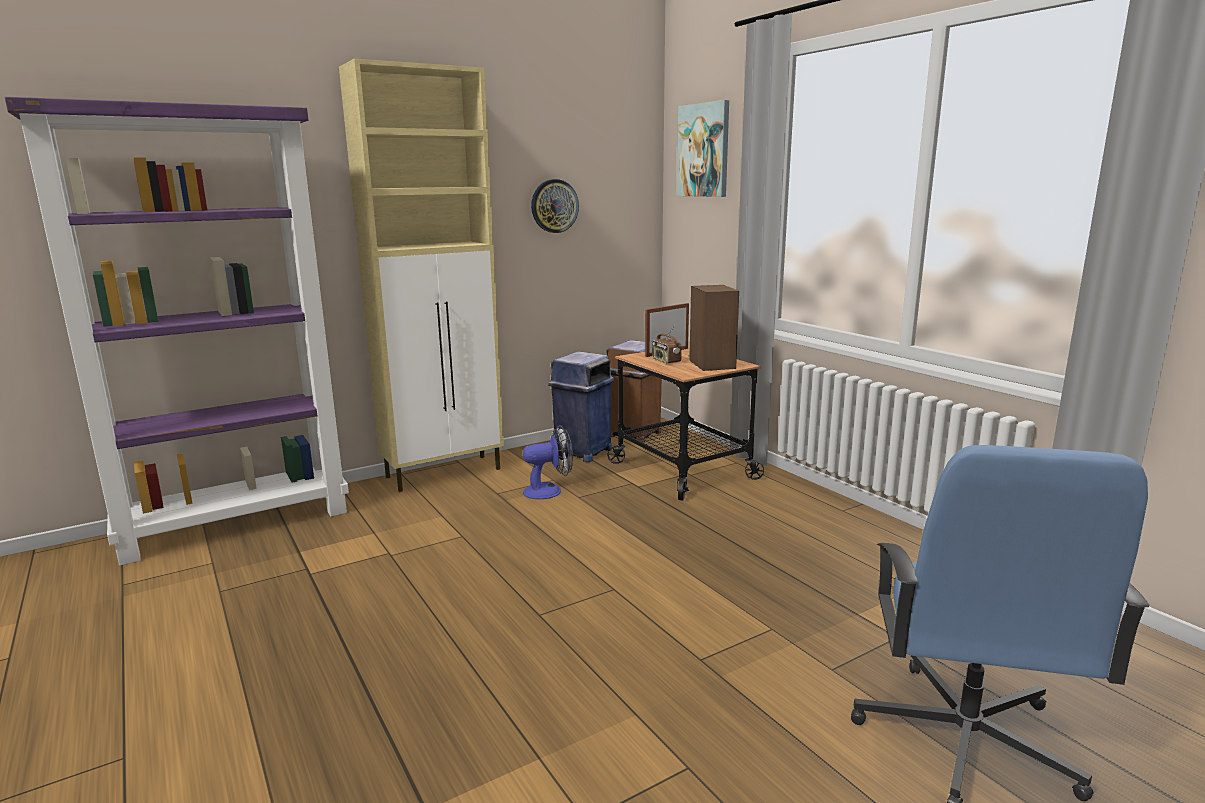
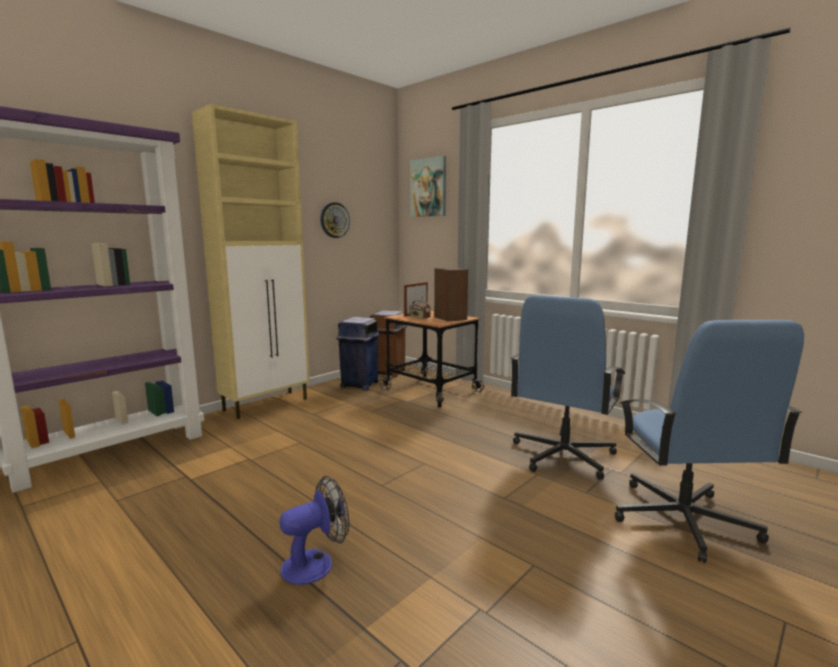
camera: 15 degrees left, 5 degrees down
fan [523,425,573,499] -> fan moved to [279,476,349,585]
none -> blue office chair [510,295,625,480]

